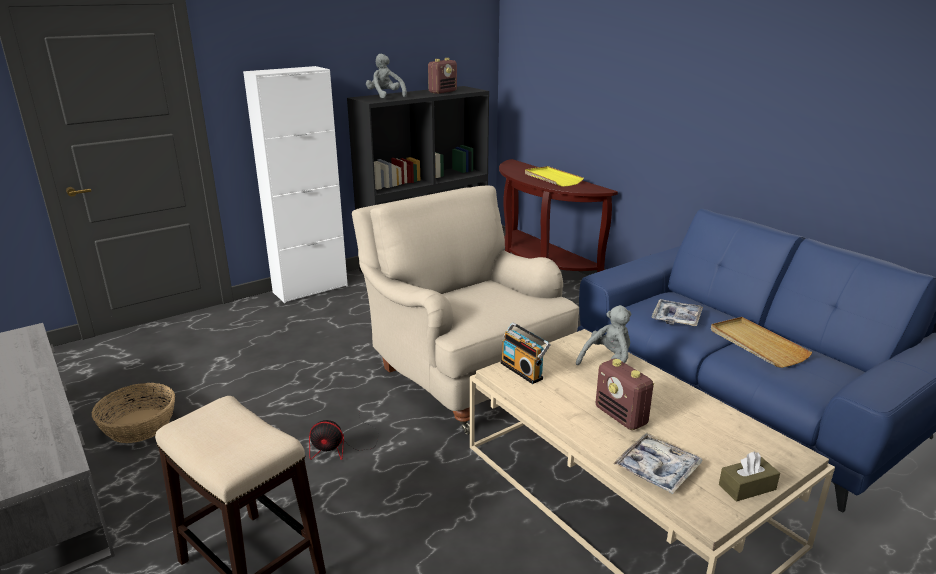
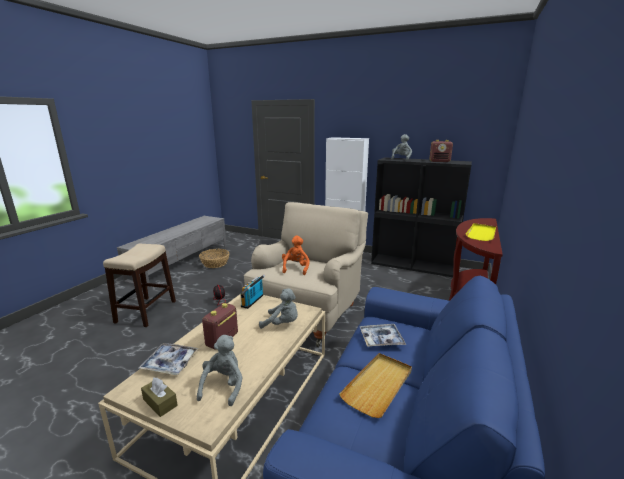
camera: 60 degrees right, 5 degrees down
none -> grey plush toy [197,335,243,406]
none -> orange plush toy [282,236,310,275]

